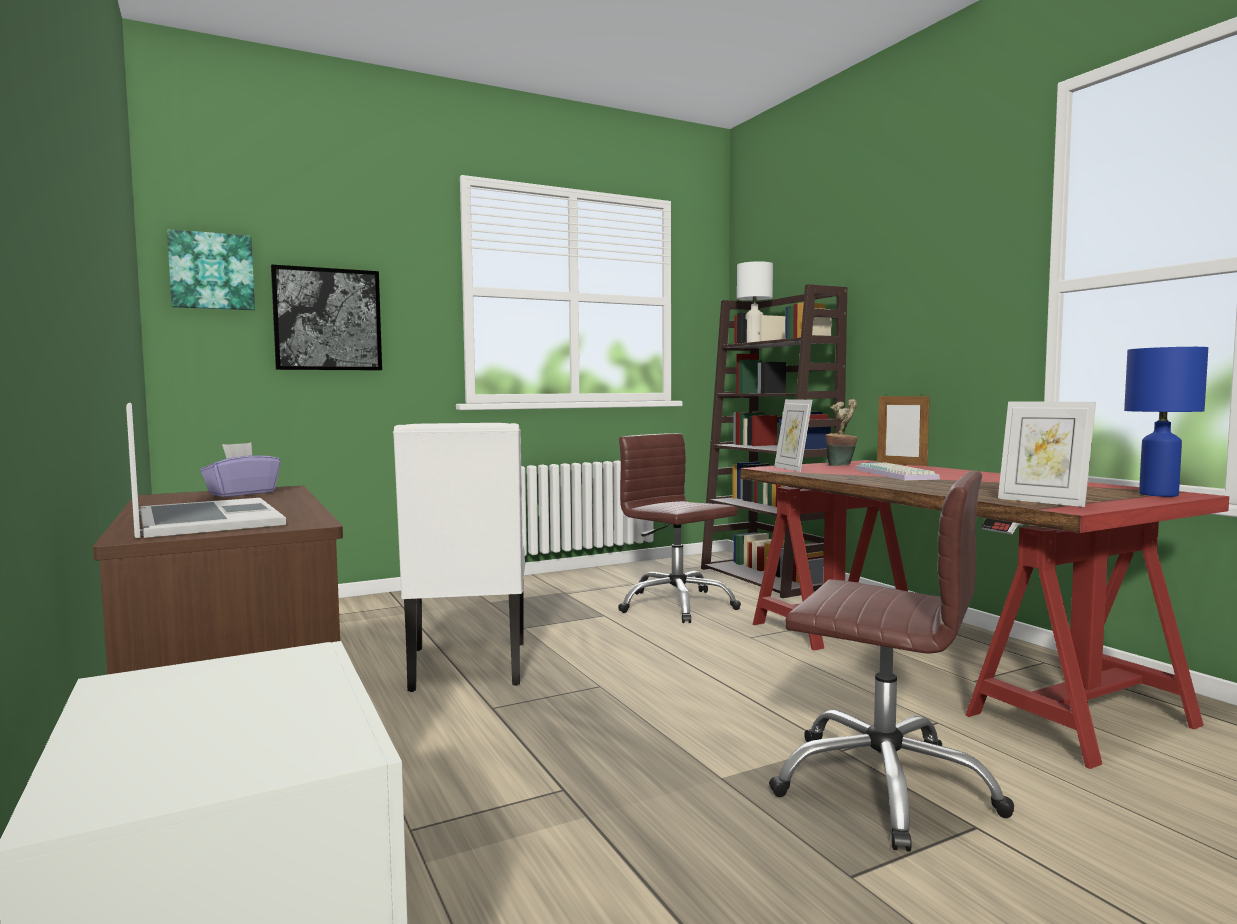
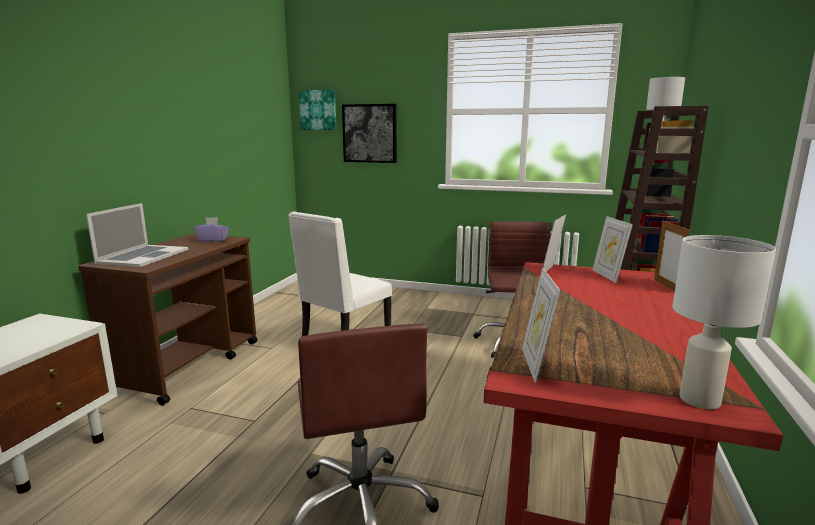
camera: 45 degrees right, 10 degrees up
potted plant [825,399,857,466] -> picture frame [592,216,633,283]
keyboard [855,462,940,480] -> none
blue table lamp [1124,347,1208,497] -> white table lamp [672,235,776,410]

